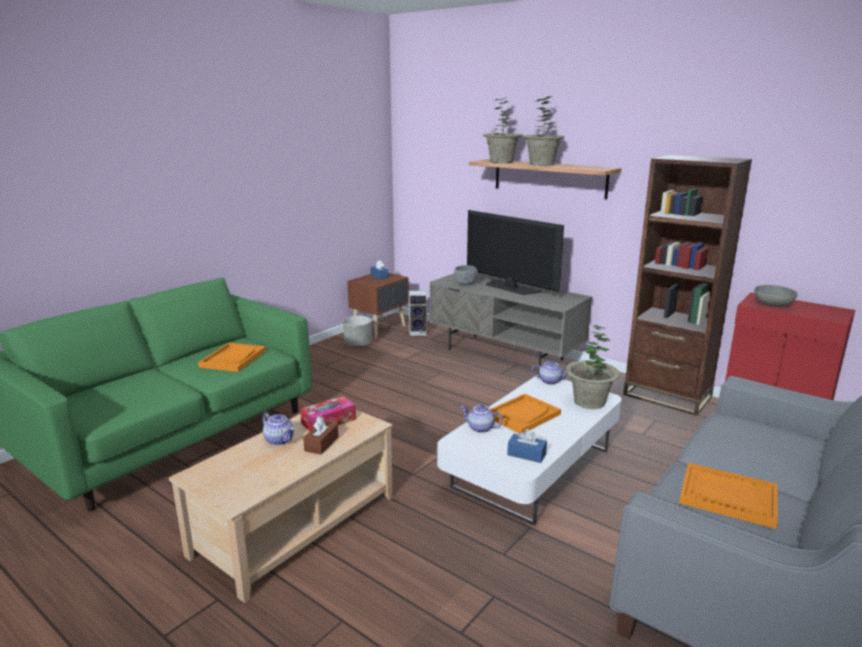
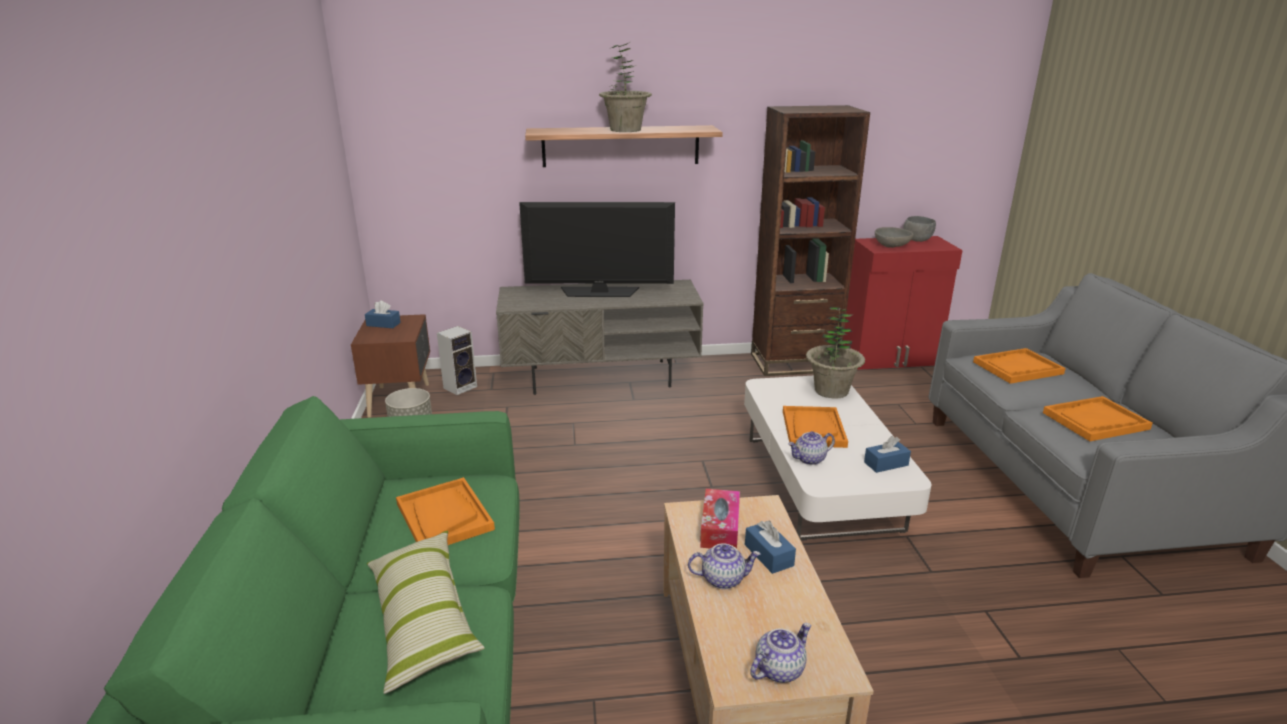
camera: 45 degrees left, 5 degrees up
brown tissue box [303,416,339,455] -> blue tissue box [745,520,796,574]
grey bowl [454,265,478,285] -> grey bowl moved to [904,216,936,242]
potted plant [483,97,523,163] -> none
teapot [531,360,567,385] -> teapot moved to [750,623,811,683]
none -> pillow [367,530,485,694]
none -> orange tray [973,348,1066,384]

